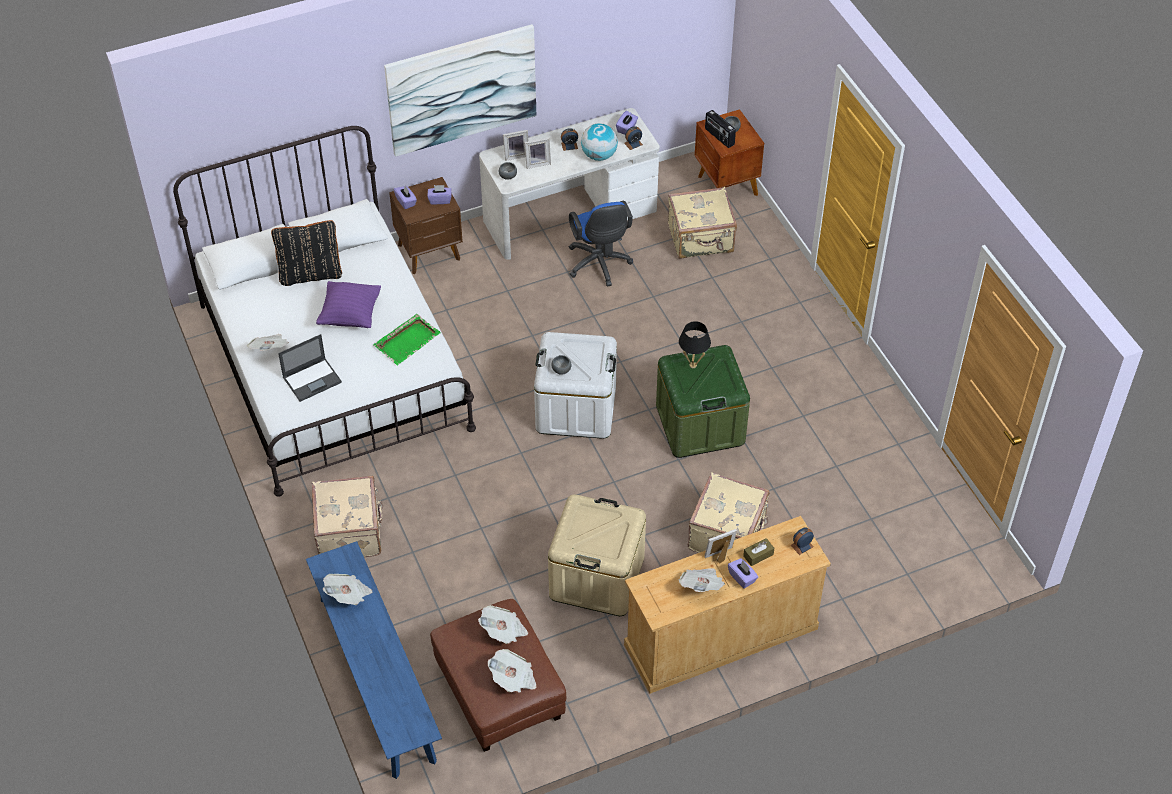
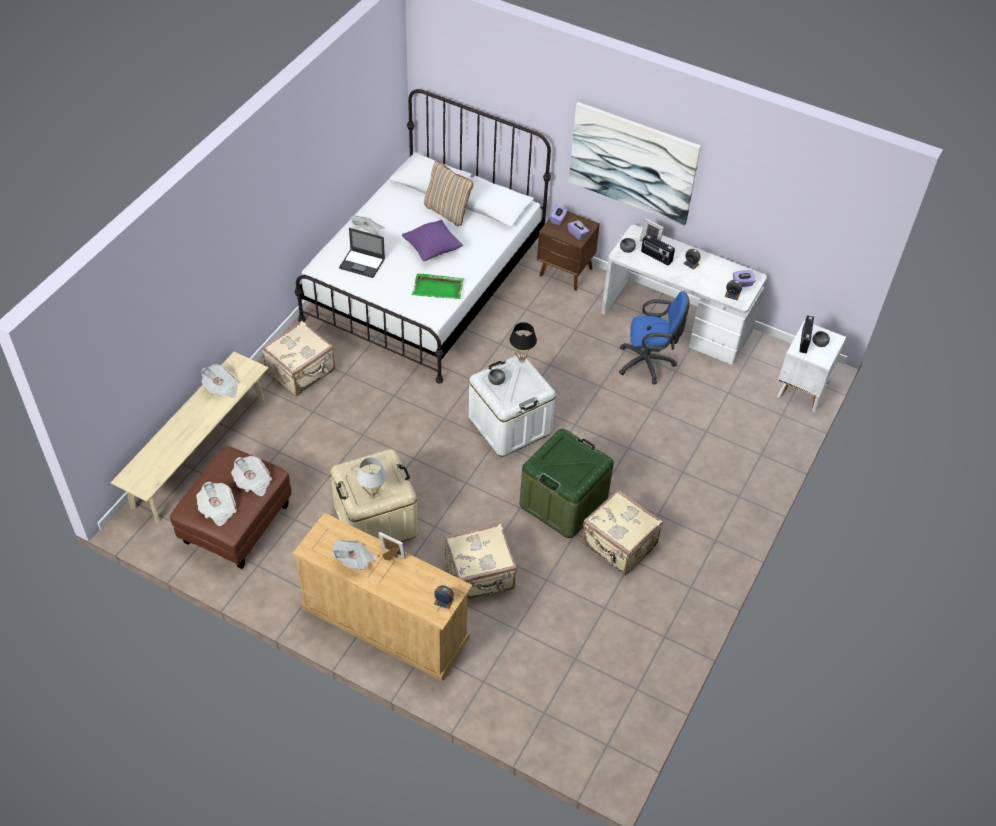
camera: 50 degrees right, 0 degrees up
black pillow [271,220,342,286] -> beige pillow [424,161,473,226]
blue bench [306,541,442,779] -> beige bench [111,352,268,523]
picture frame [525,138,551,169] -> radio [641,234,675,265]
blue office chair [569,201,633,287] -> blue office chair turned 120 degrees counterclockwise [619,291,690,384]
globe [581,123,618,161] -> none
beige suitcase [668,187,737,259] -> beige suitcase moved to [582,489,663,575]
black table lamp [679,321,711,368] -> black table lamp moved to [510,322,537,363]
brown nightstand [695,109,764,196] -> white nightstand [777,321,846,412]
purple tissue box [728,558,758,589] -> none
brown tissue box [743,538,774,566] -> none
none -> white table lamp [357,457,387,499]

